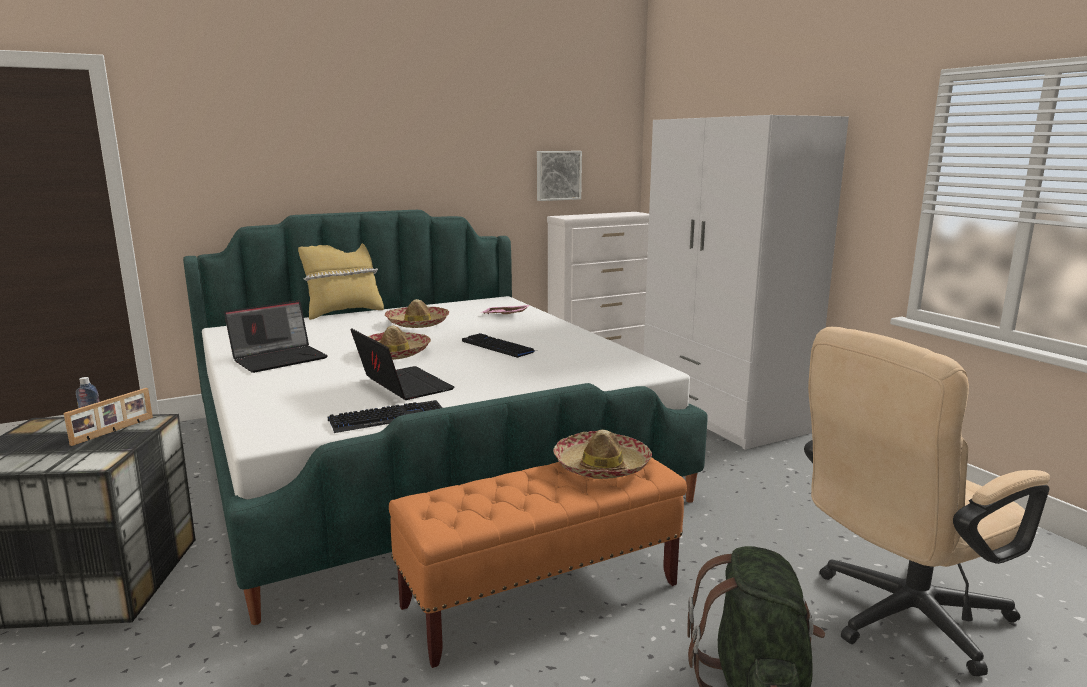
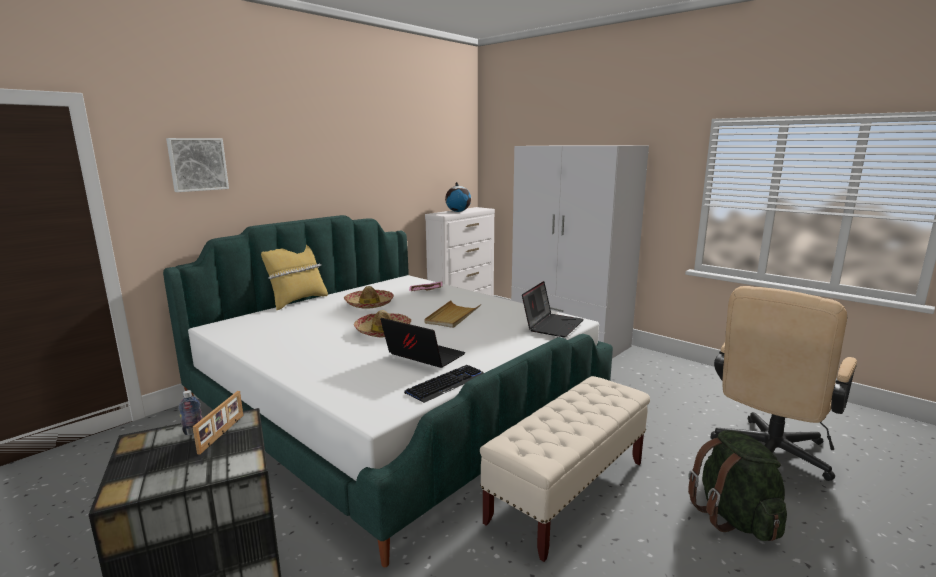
camera: 20 degrees left, 0 degrees up
laptop [224,301,328,373] -> laptop moved to [522,281,584,338]
orange bench [389,457,687,668] -> beige bench [480,376,650,562]
keyboard [462,333,537,358] -> beige tray [425,300,481,328]
picture [537,151,582,201] -> picture moved to [166,138,229,192]
hat [553,430,652,479] -> none
none -> globe [445,182,471,212]

